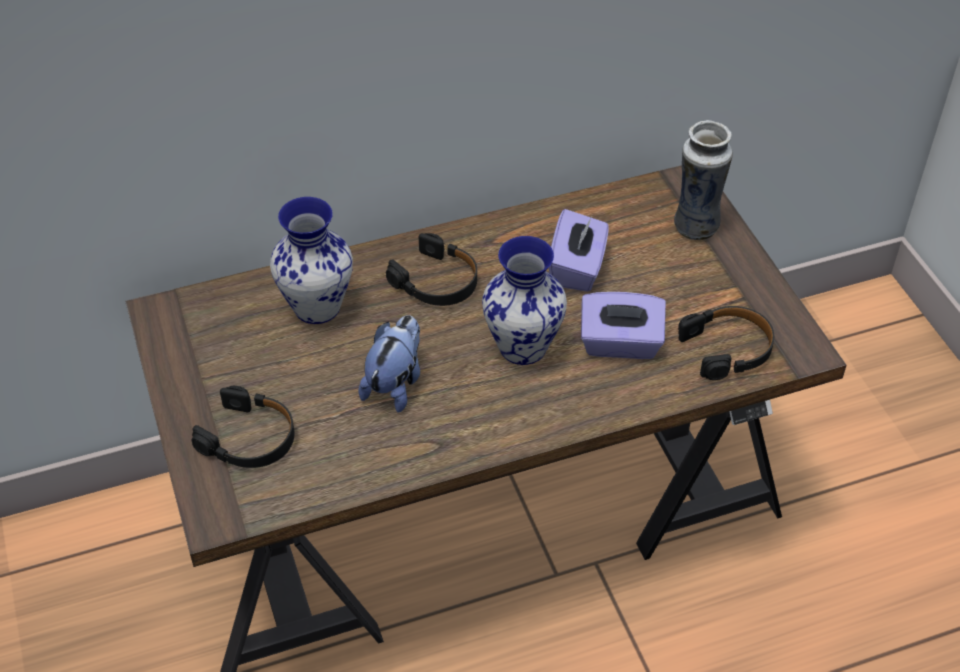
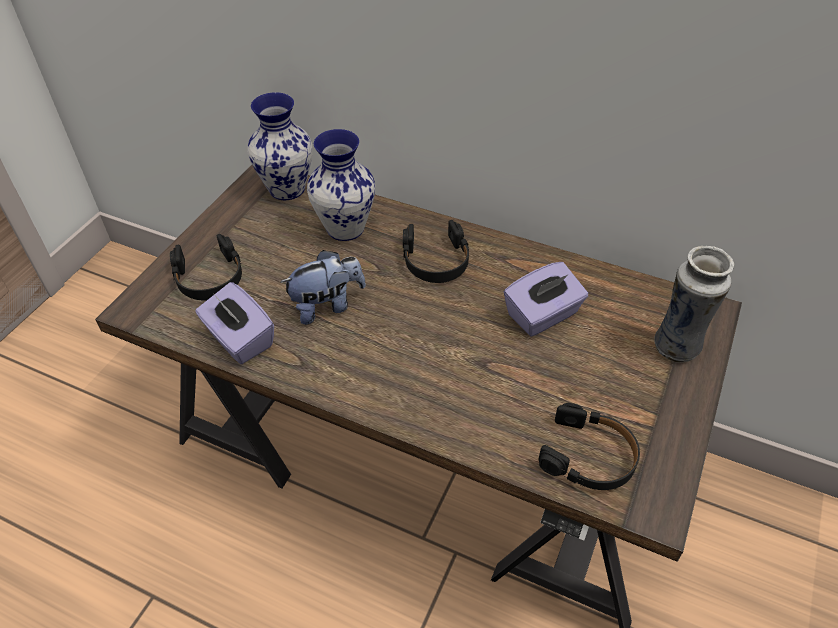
camera: 45 degrees right, 0 degrees up
vase [482,236,567,365] -> vase moved to [247,92,313,200]
purple tissue box [581,292,666,359] -> purple tissue box moved to [195,282,274,364]

